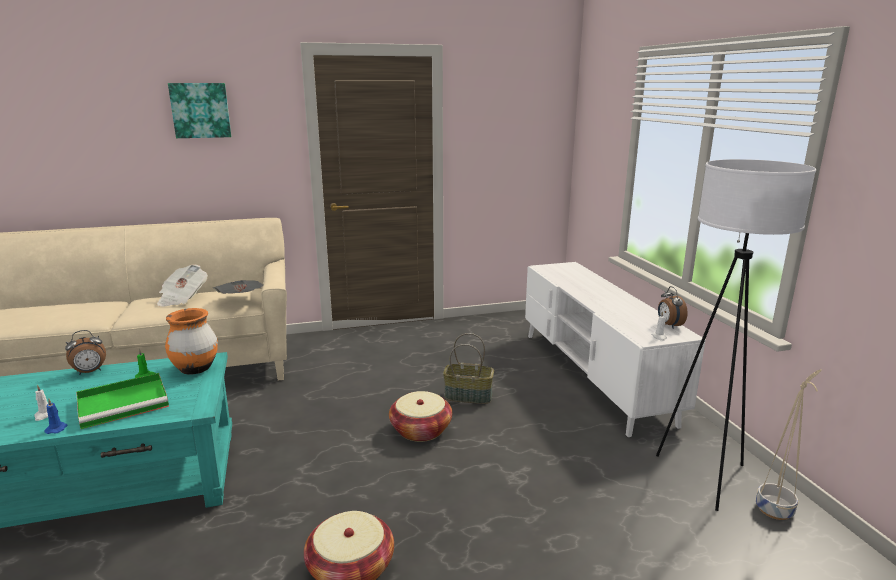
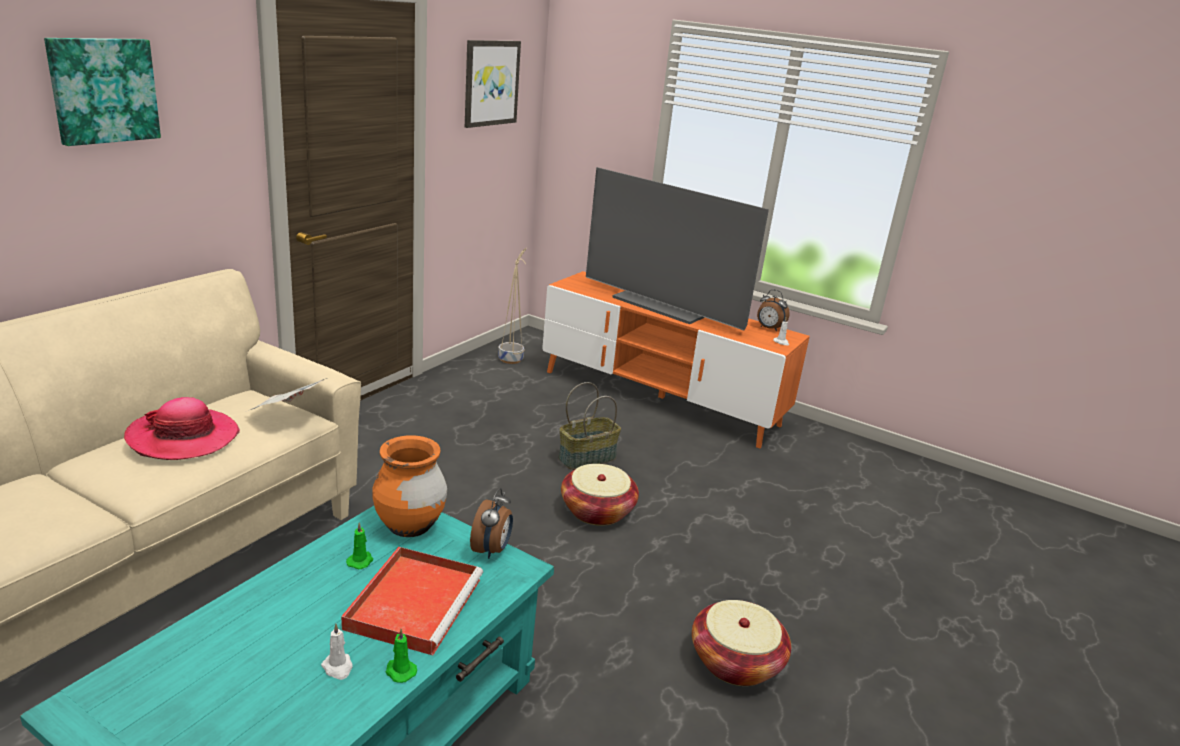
camera: 45 degrees left, 5 degrees up
blue candle [45,399,67,434] -> green candle [385,629,417,683]
alarm clock [65,330,106,375] -> alarm clock moved to [470,488,513,559]
green tray [76,373,169,429] -> red tray [341,547,483,655]
newspaper [157,264,208,307] -> hat [124,397,240,460]
white tv stand [525,262,706,437] -> orange tv stand [542,271,810,449]
white floor lamp [656,159,816,511] -> none
beige planter [756,369,822,520] -> beige planter moved to [498,248,527,364]
none -> picture [465,40,521,128]
none -> television [586,167,769,331]

